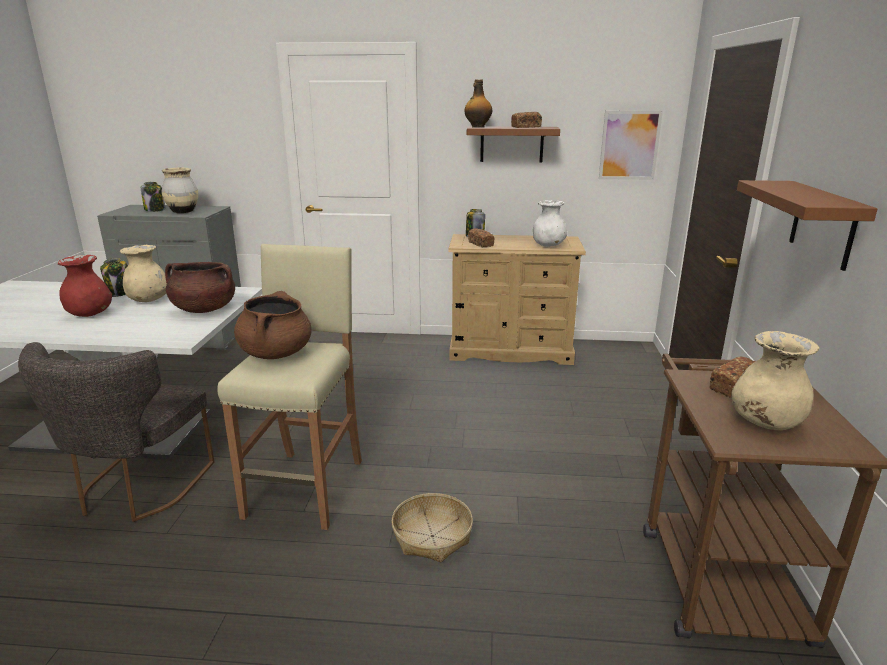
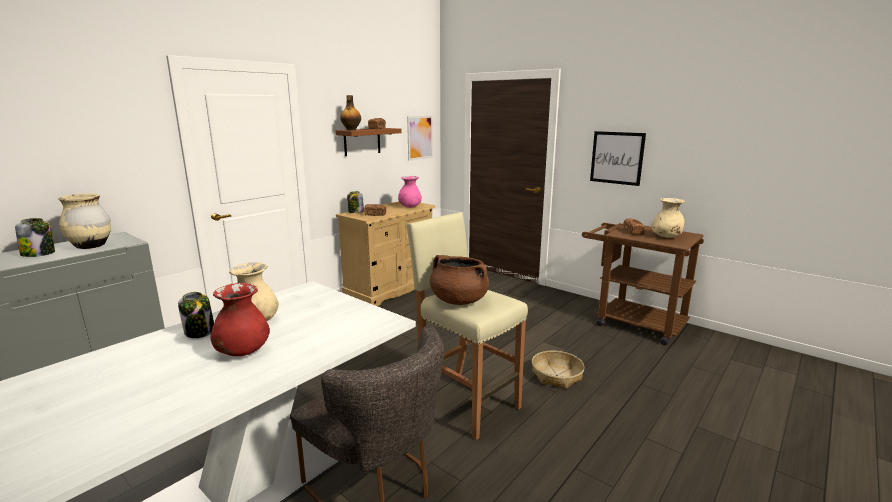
camera: 55 degrees left, 5 degrees down
brown cooking pot [165,262,235,313] -> none
white vase [533,200,567,247] -> pink vase [398,176,422,208]
brown shelf [737,180,878,271] -> picture [590,131,646,186]

